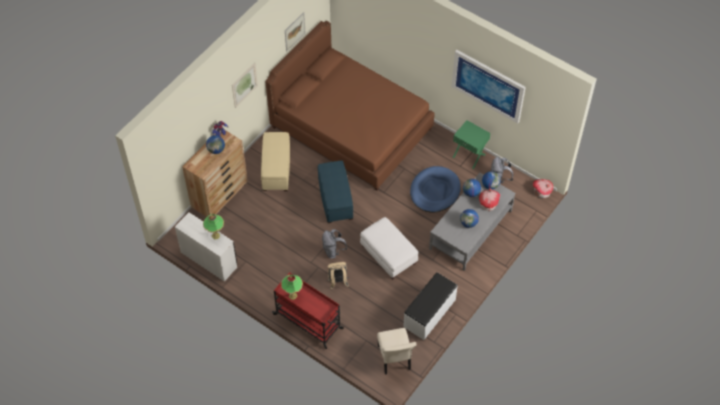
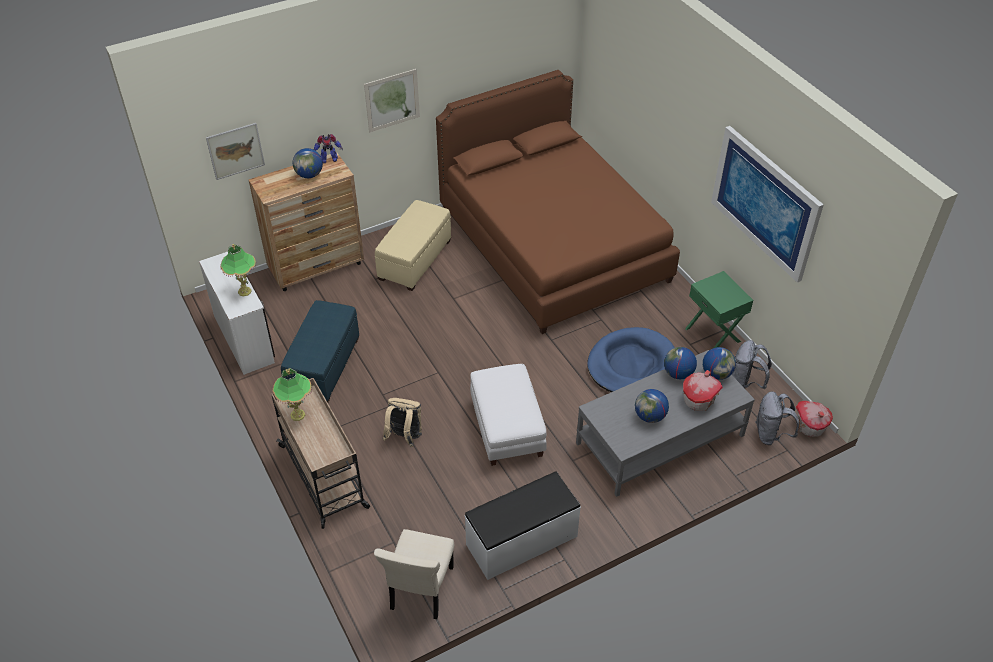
camera: 25 degrees right, 10 degrees down
red cart [272,272,344,349] -> beige cart [271,378,370,529]
picture [285,12,306,51] -> picture moved to [206,123,265,180]
blue ottoman [318,161,353,223] -> blue ottoman moved to [281,300,359,403]
grey backpack [322,229,347,259] -> grey backpack moved to [755,391,799,445]

